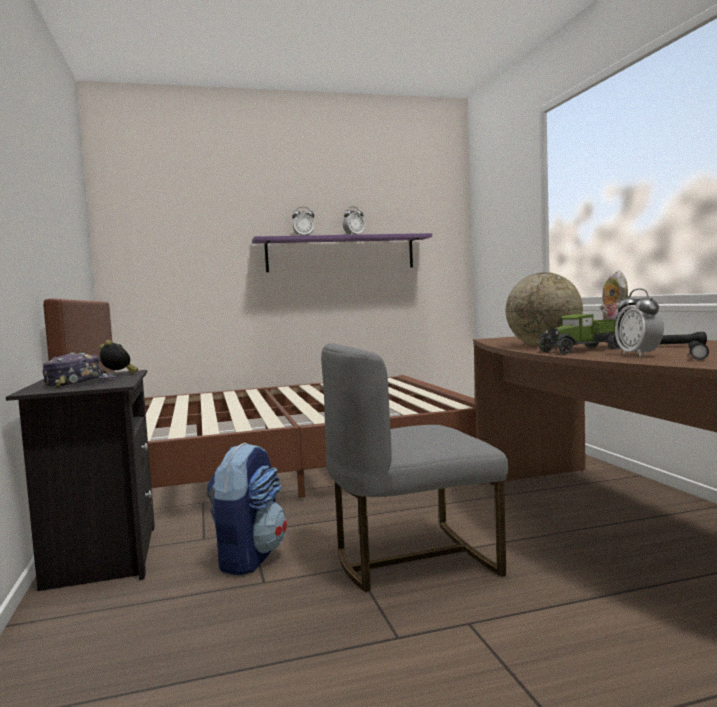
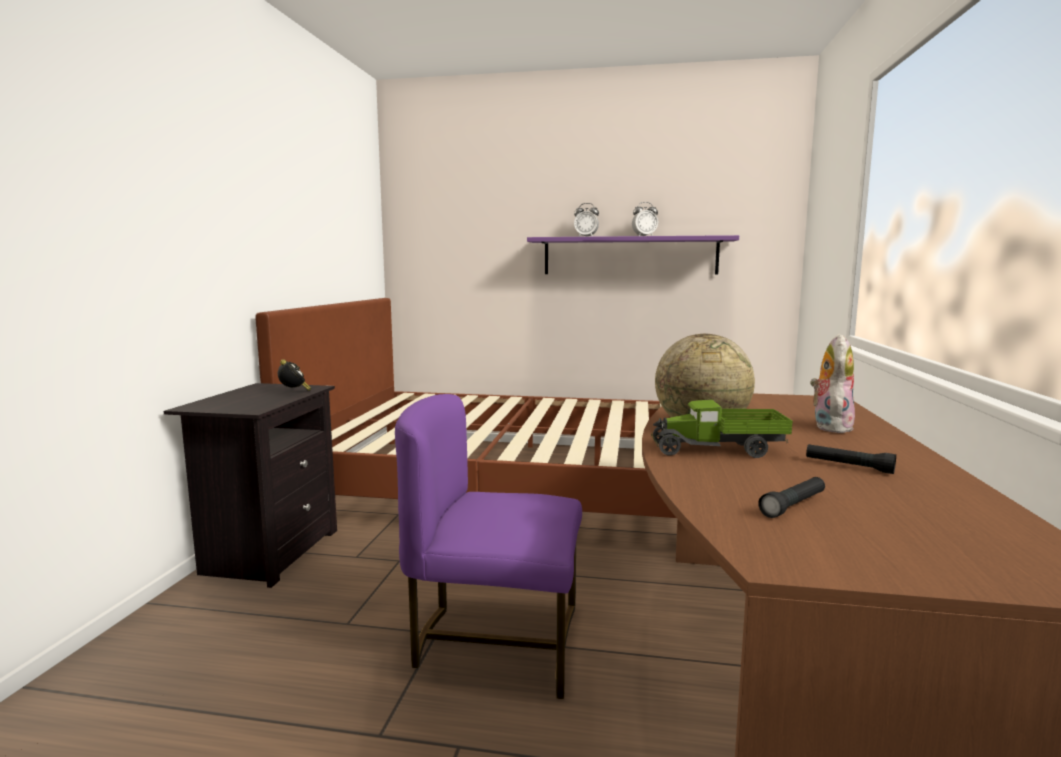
camera: 25 degrees right, 5 degrees up
cap [43,353,117,388] -> none
backpack [206,442,287,576] -> none
grey chair [321,343,508,592] -> purple chair [395,394,582,699]
alarm clock [615,288,664,357] -> none

